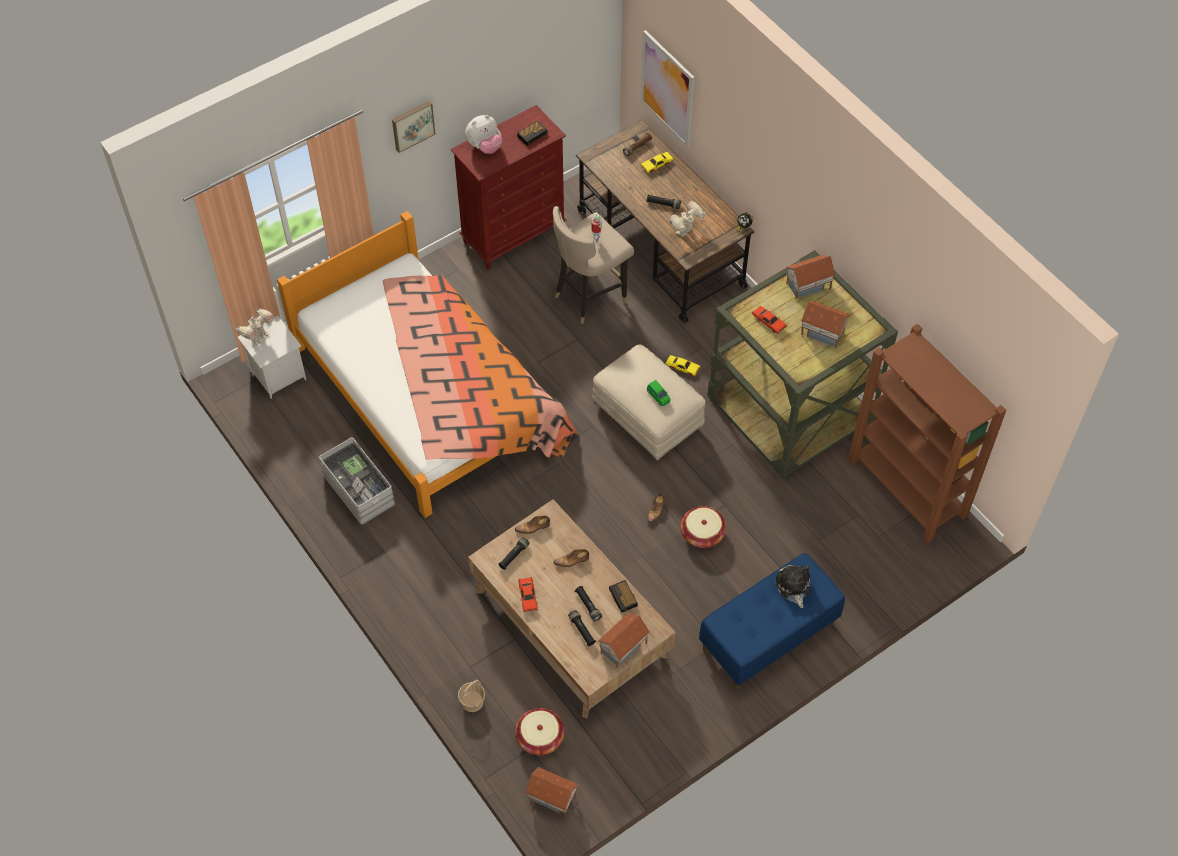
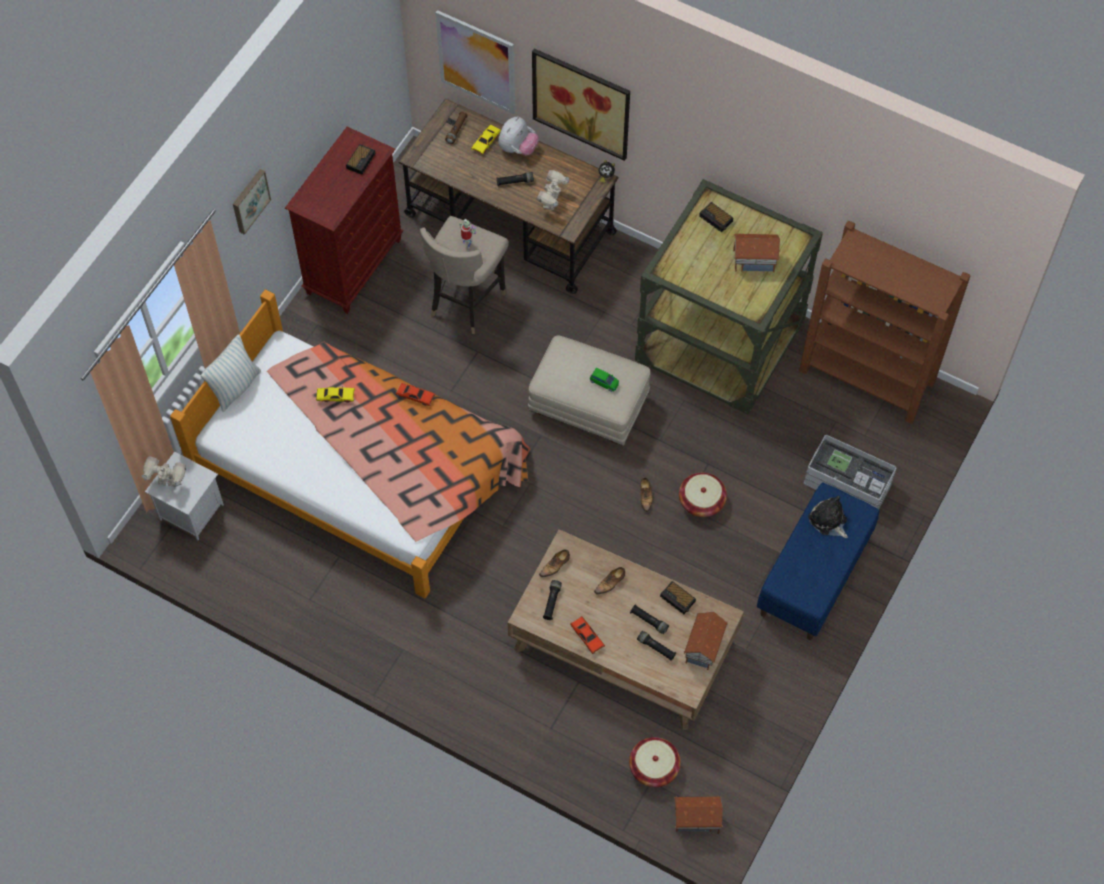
camera: 25 degrees left, 5 degrees up
toy robot [236,308,274,346] -> toy robot turned 90 degrees counterclockwise [142,456,186,487]
grey storage box [319,437,395,525] -> grey storage box moved to [804,435,897,509]
basket [458,679,485,712] -> none
plush toy [465,115,502,154] -> plush toy moved to [498,116,539,156]
yellow toy car [665,355,700,376] -> yellow toy car moved to [316,387,355,403]
red toy car [752,306,787,334] -> red toy car moved to [396,383,435,406]
toy house [786,255,836,299] -> alarm clock [699,202,733,232]
none -> pillow [201,335,261,412]
none -> picture [532,49,630,161]

